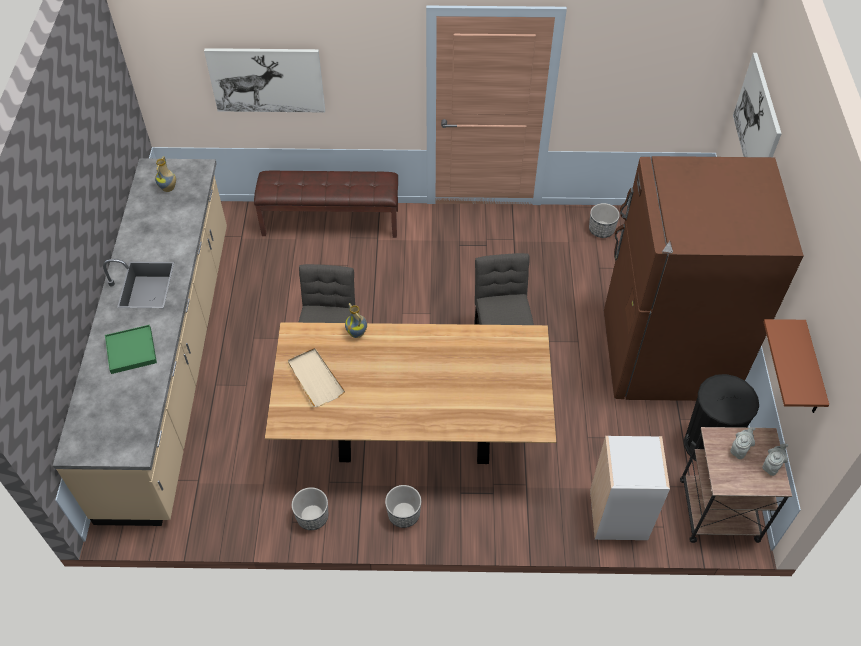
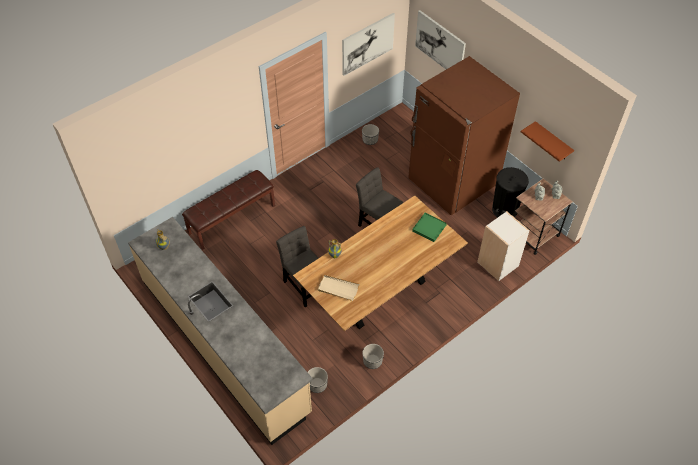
camera: 40 degrees left, 0 degrees up
green tray [105,325,157,374] -> green tray moved to [412,213,447,242]
picture [204,48,325,112] -> picture moved to [342,13,395,76]
planter [385,485,421,528] -> planter moved to [308,367,328,393]

